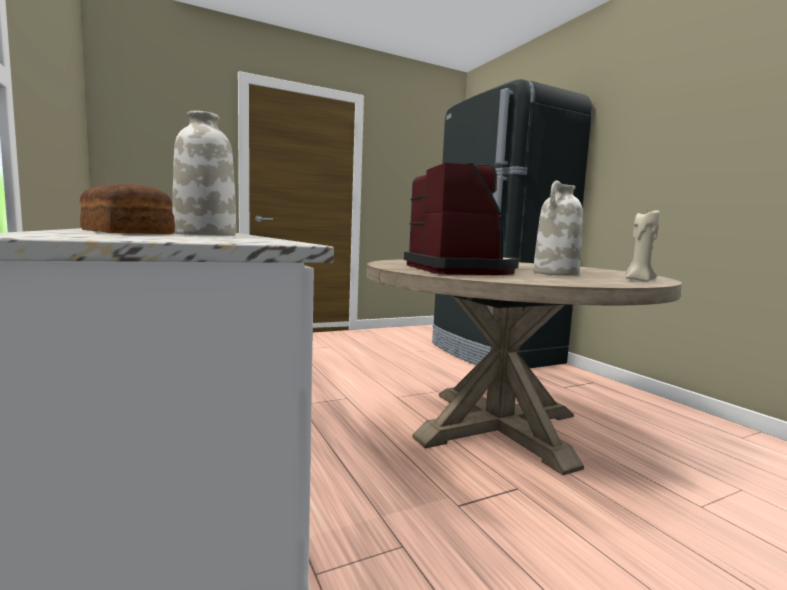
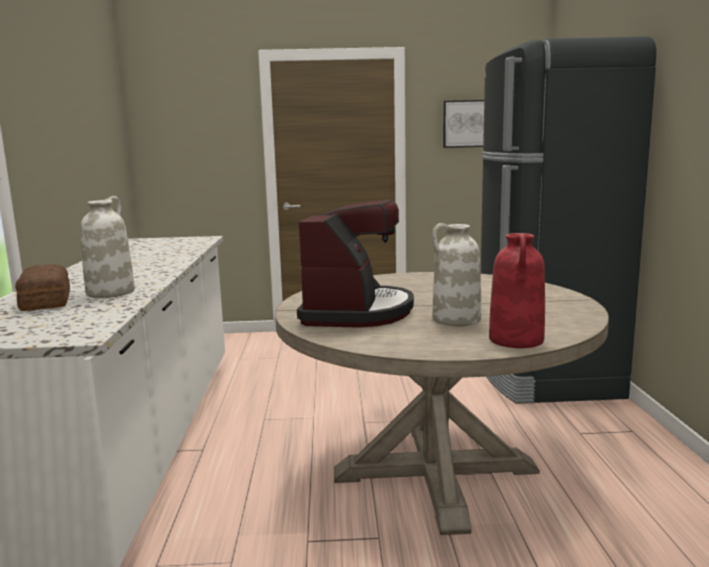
camera: 25 degrees right, 5 degrees up
beige candle [625,210,660,282] -> red vase [489,233,545,348]
none -> picture [443,100,484,148]

